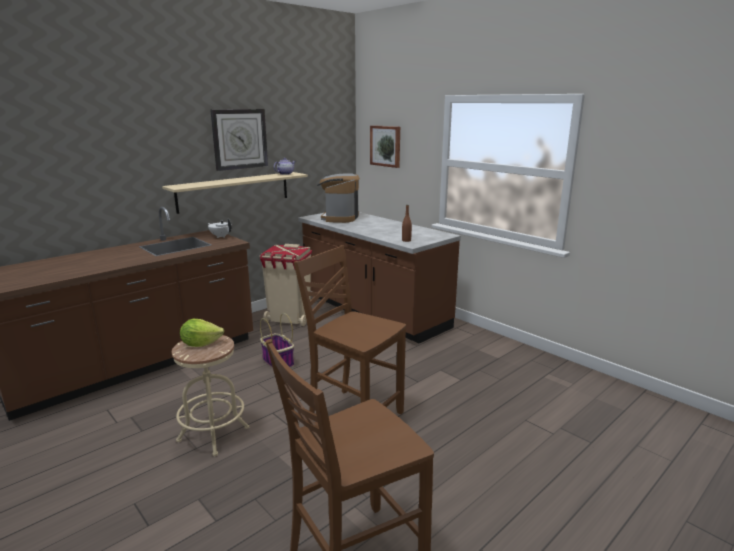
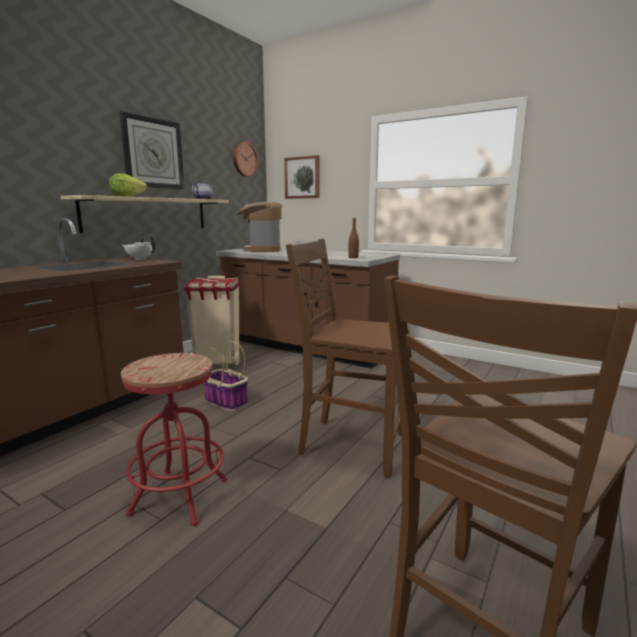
camera: 15 degrees left, 5 degrees down
beige stool [172,335,249,456] -> red stool [121,353,227,526]
lettuce [180,319,224,347] -> lettuce moved to [109,173,147,197]
none -> wall clock [233,142,258,177]

